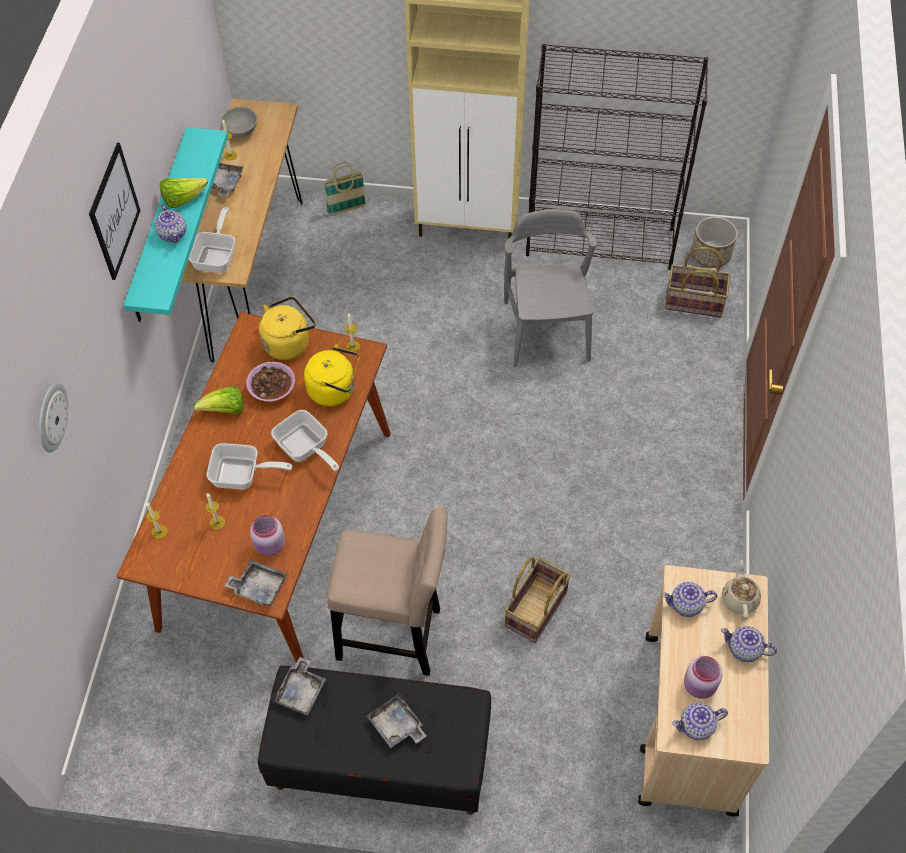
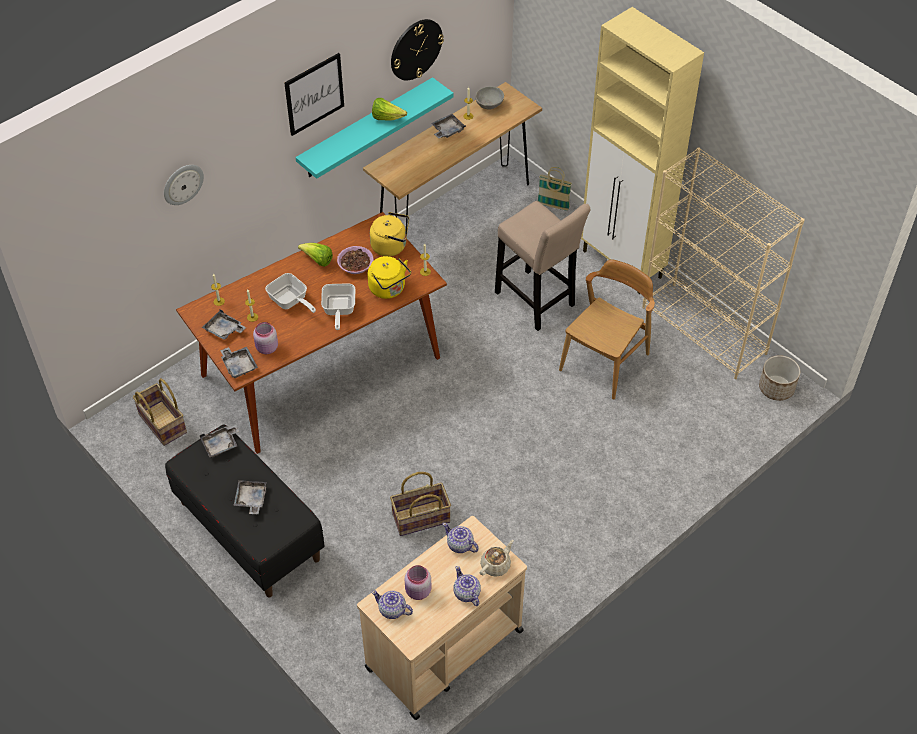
camera: 40 degrees right, 5 degrees down
teapot [155,204,187,243] -> none
frying pan [189,208,235,273] -> none
beige stool [327,506,447,676] -> beige stool moved to [495,201,591,331]
grey chair [504,209,597,367] -> brown chair [559,259,655,400]
black bookcase [526,44,709,270] -> beige bookcase [642,147,805,379]
basket [665,247,731,318] -> basket moved to [133,378,187,446]
none -> grey tray [202,309,246,340]
none -> wall clock [391,19,444,80]

